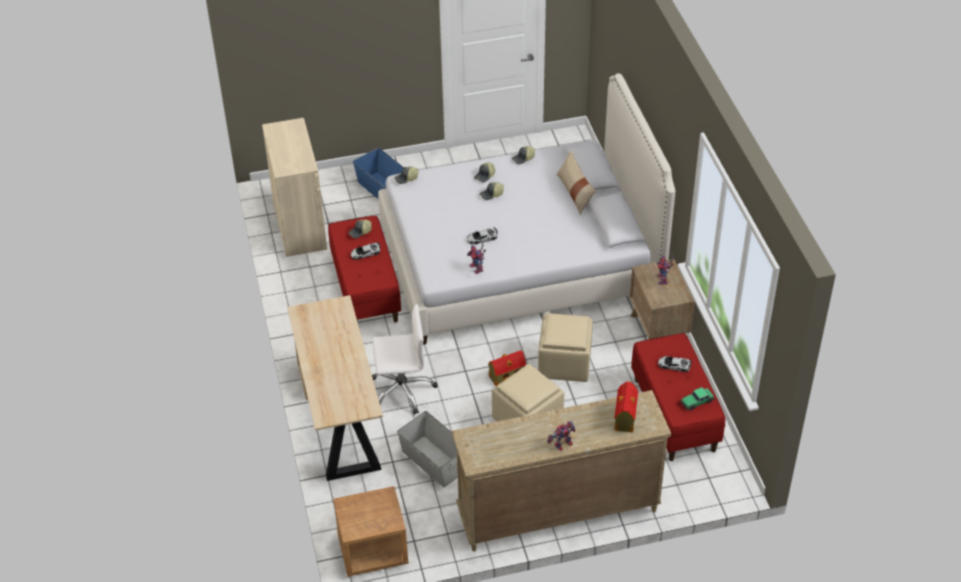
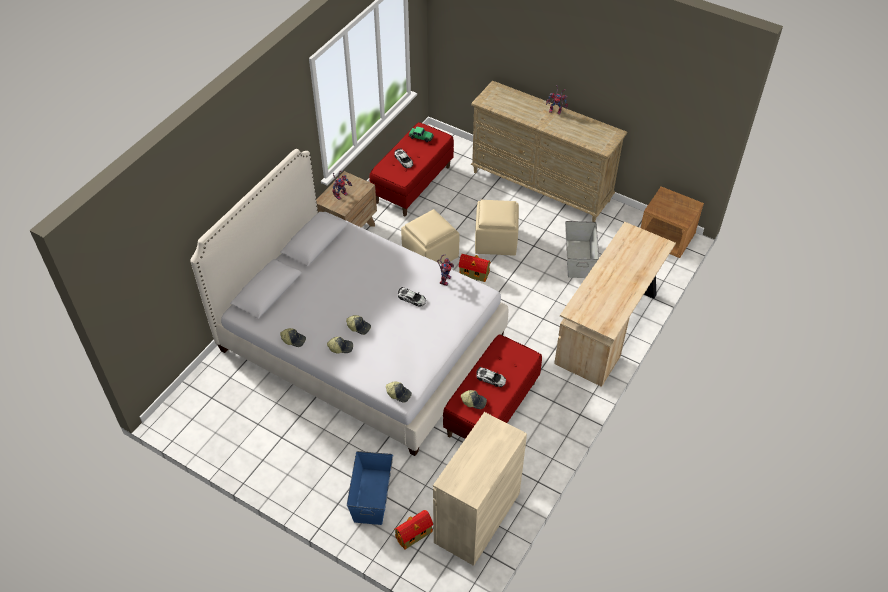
camera: 135 degrees left, 5 degrees up
white office chair [372,304,438,414] -> none
beige pillow [557,151,596,215] -> none
toy house [614,381,638,432] -> toy house moved to [394,510,433,550]

